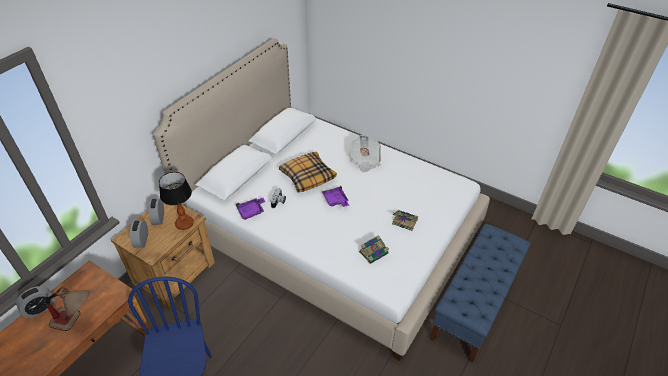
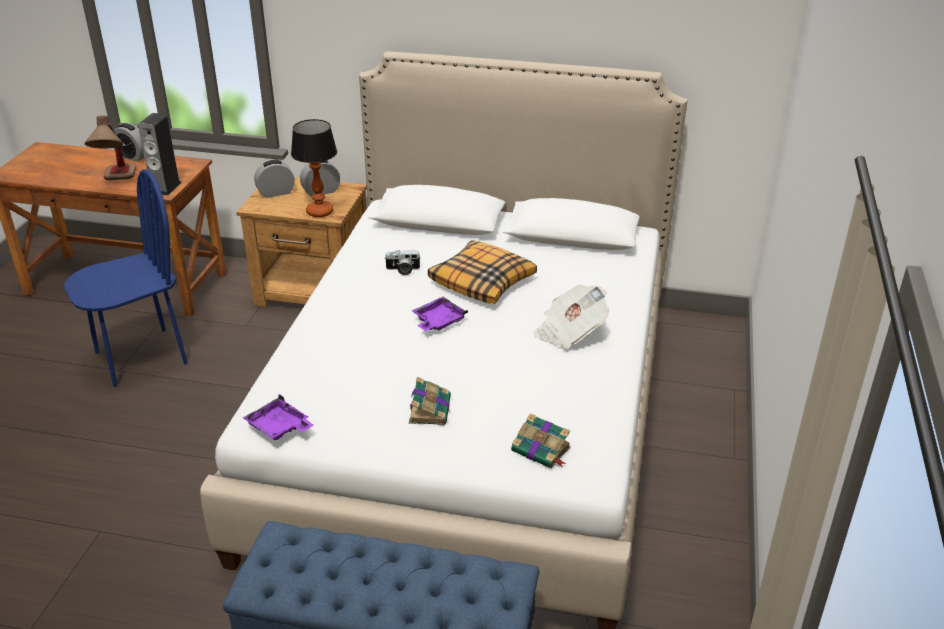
camera: 70 degrees right, 10 degrees down
purple tray [236,198,265,220] -> purple tray moved to [243,394,313,440]
book [359,235,389,264] -> book moved to [511,413,571,468]
none -> speaker [138,113,182,196]

